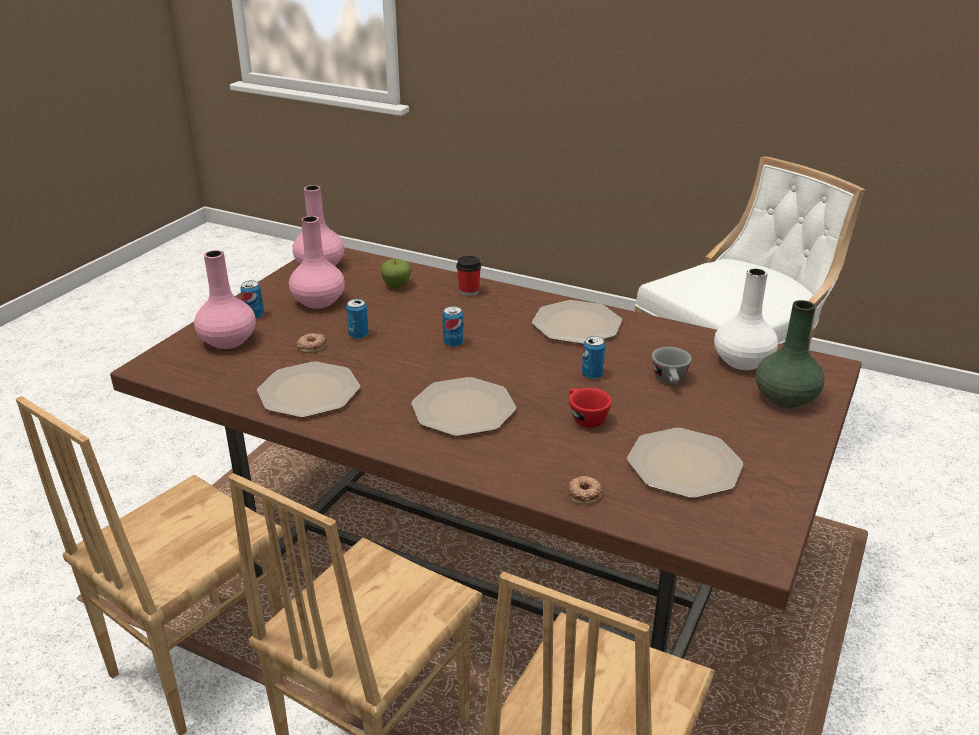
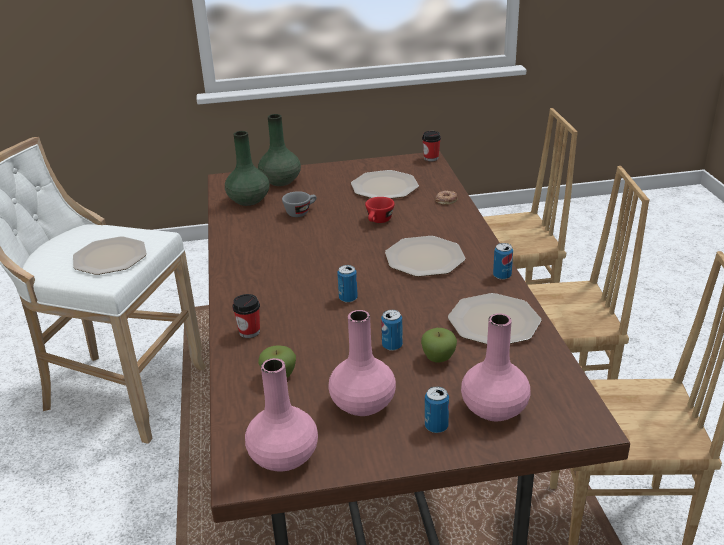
camera: 125 degrees left, 0 degrees up
donut [297,333,327,353] -> apple [421,328,457,362]
plate [532,300,622,344] -> plate moved to [73,236,147,275]
can [582,336,605,379] -> can moved to [493,243,513,280]
white vase [714,268,778,370] -> green vase [225,131,269,206]
none -> cup [422,131,441,161]

